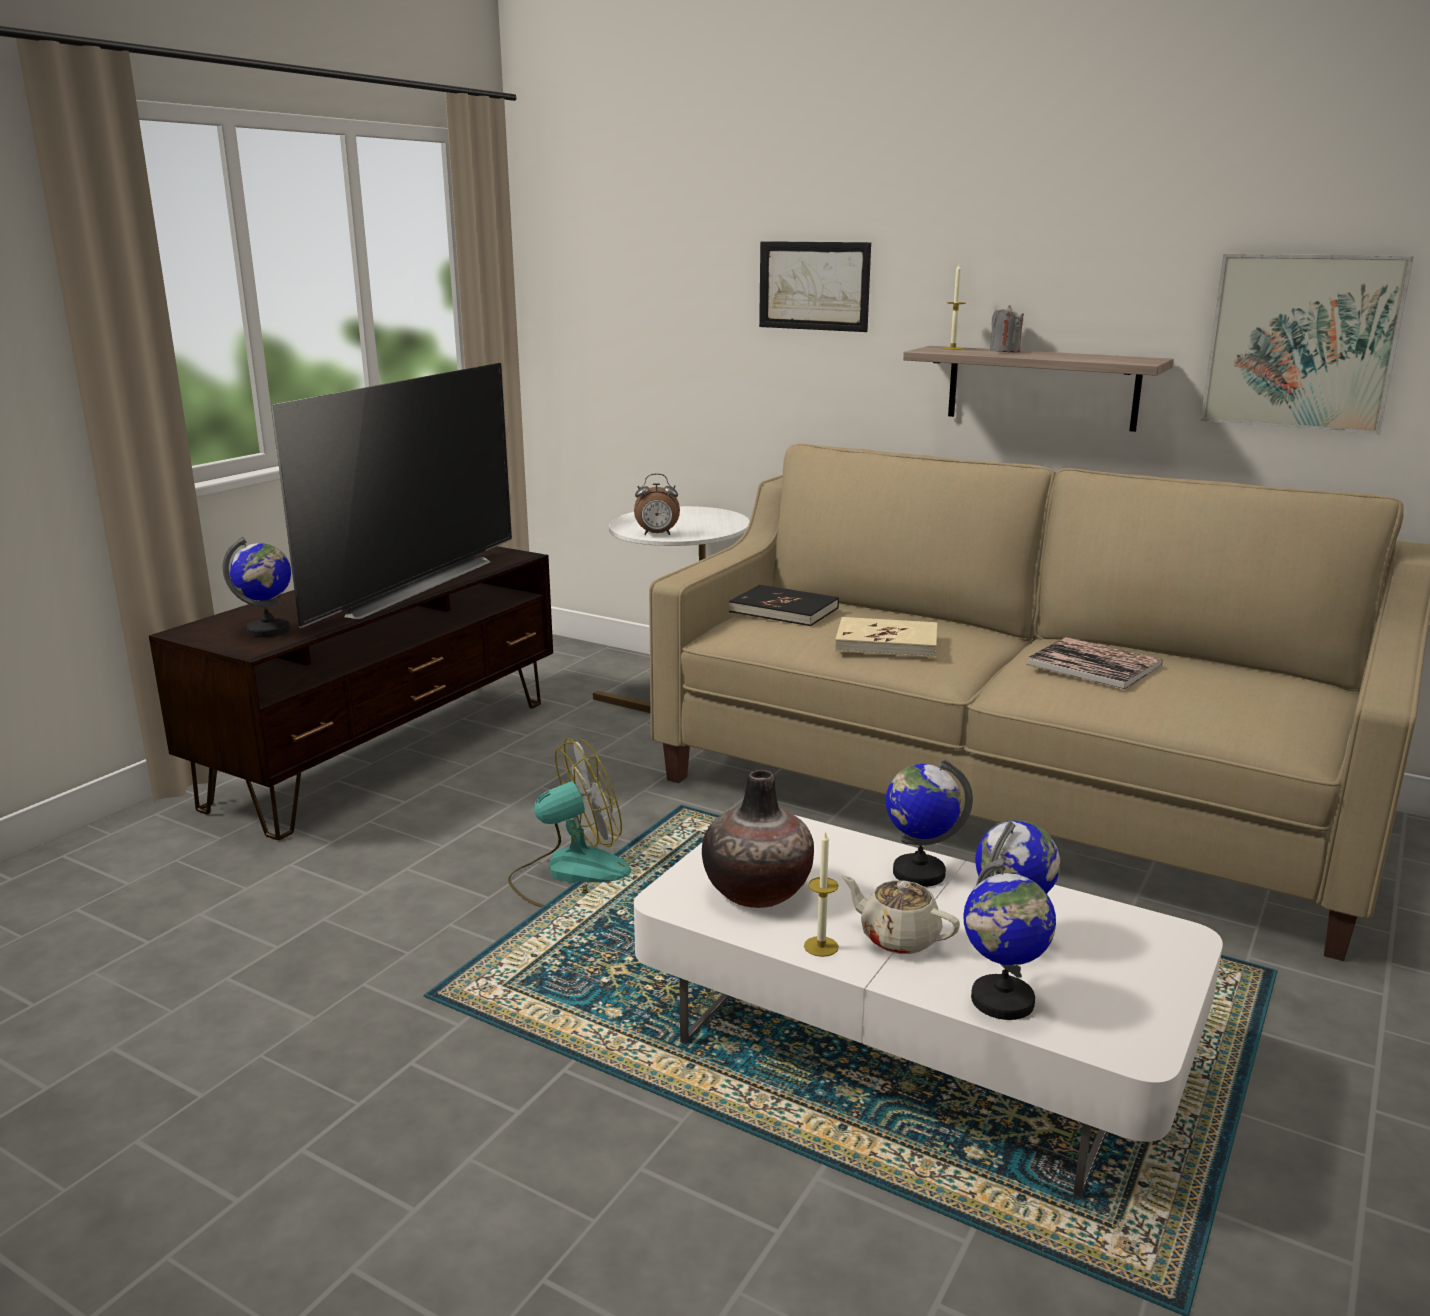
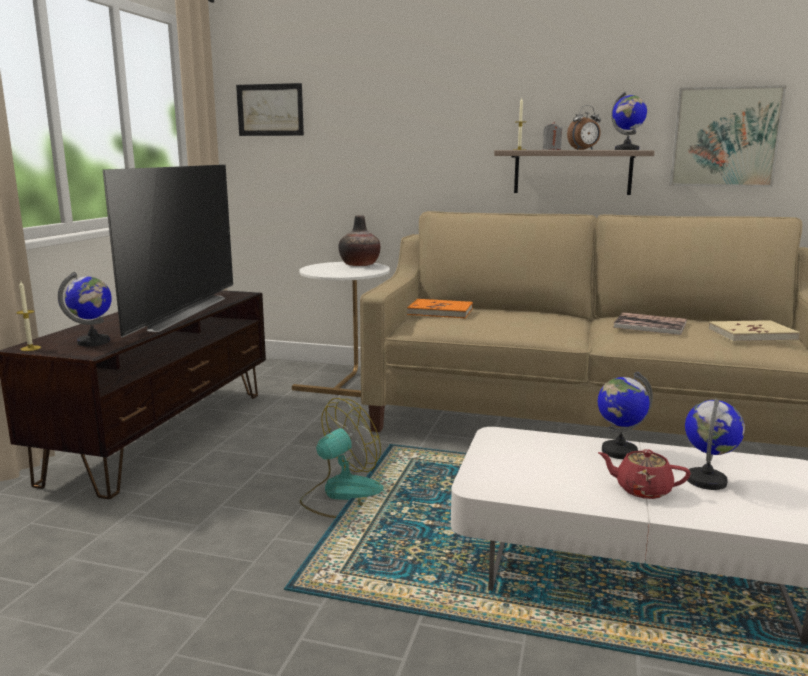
camera: 15 degrees left, 5 degrees down
alarm clock [634,473,680,535] -> alarm clock moved to [567,105,601,150]
vase [702,770,814,908] -> vase moved to [338,215,380,266]
black book [729,585,839,626] -> orange book [407,299,473,318]
picture [759,241,871,332] -> picture moved to [236,83,304,136]
candle [804,831,839,957] -> candle moved to [16,281,41,351]
beige book [835,617,937,658] -> beige book moved to [708,320,800,342]
beige teapot [841,875,960,954] -> red teapot [598,449,691,499]
globe [963,859,1056,1020] -> globe moved to [611,91,647,150]

